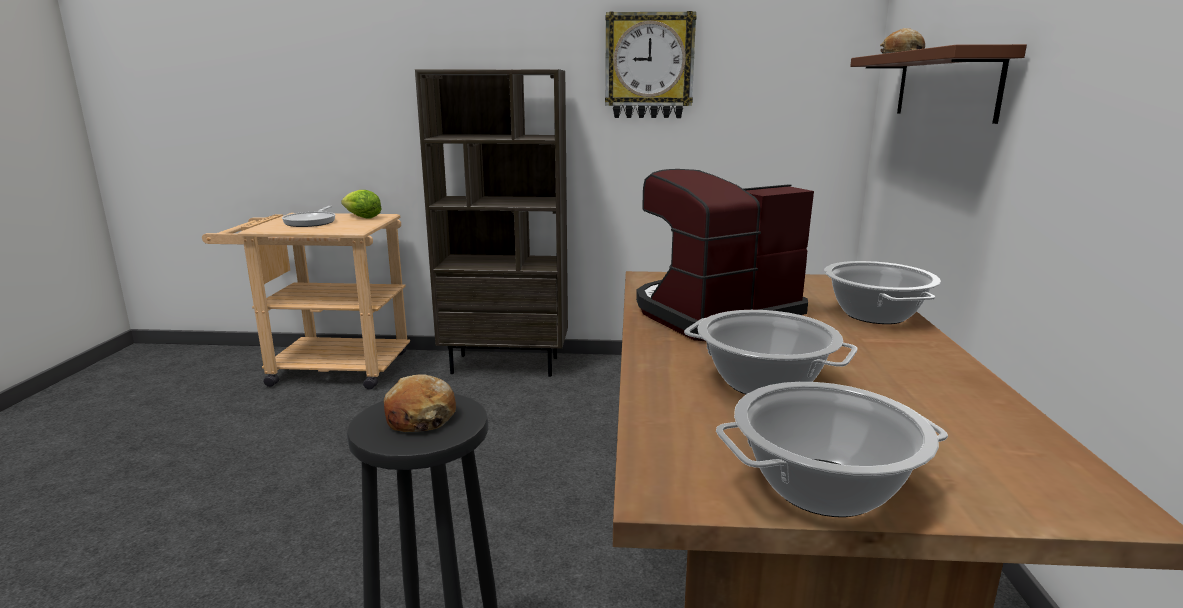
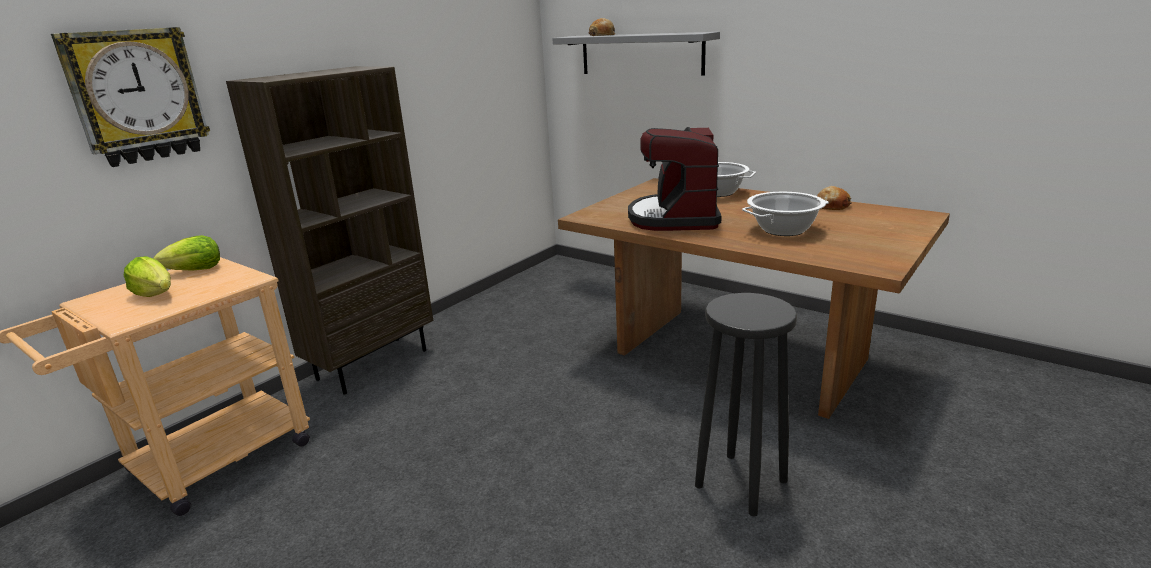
camera: 55 degrees left, 5 degrees up
frying pan [282,206,335,227] -> lettuce [124,256,171,297]
bread [384,375,456,432] -> bread moved to [817,186,852,210]
wall clock [605,11,697,118] -> wall clock moved to [51,27,210,167]
cooking pot [716,382,948,517] -> none
brown shelf [850,44,1027,124] -> grey shelf [552,32,720,76]

